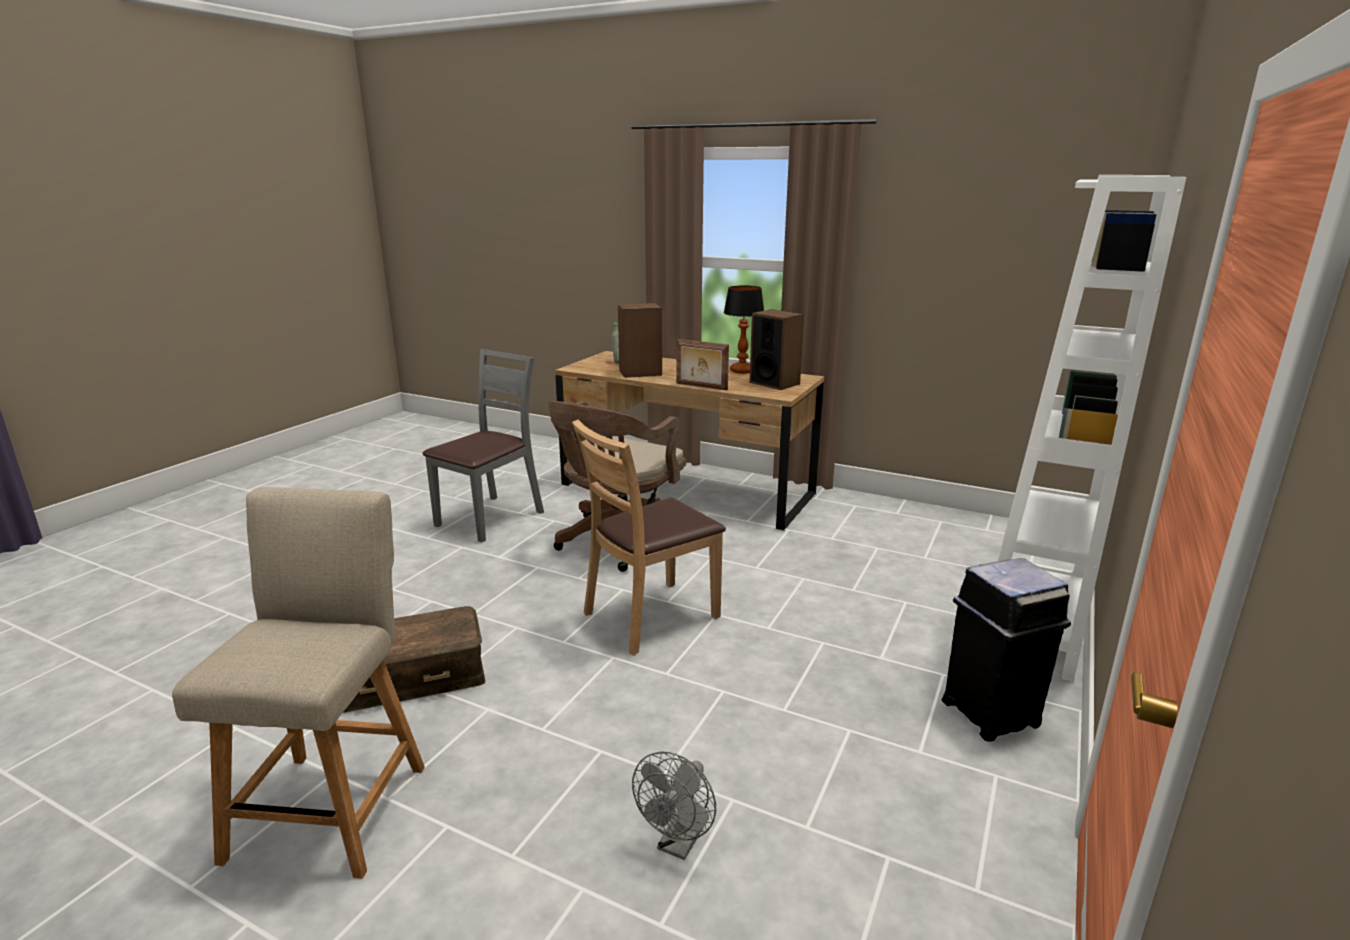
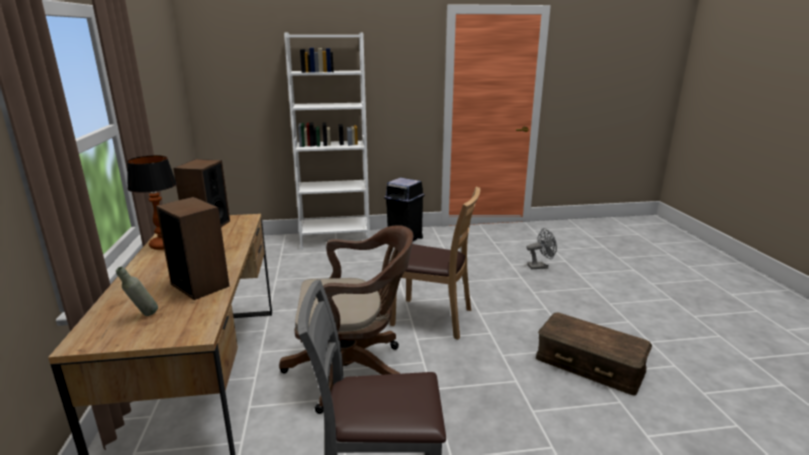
camera: 125 degrees left, 0 degrees up
beige chair [172,487,425,879] -> none
picture frame [676,339,729,390] -> none

